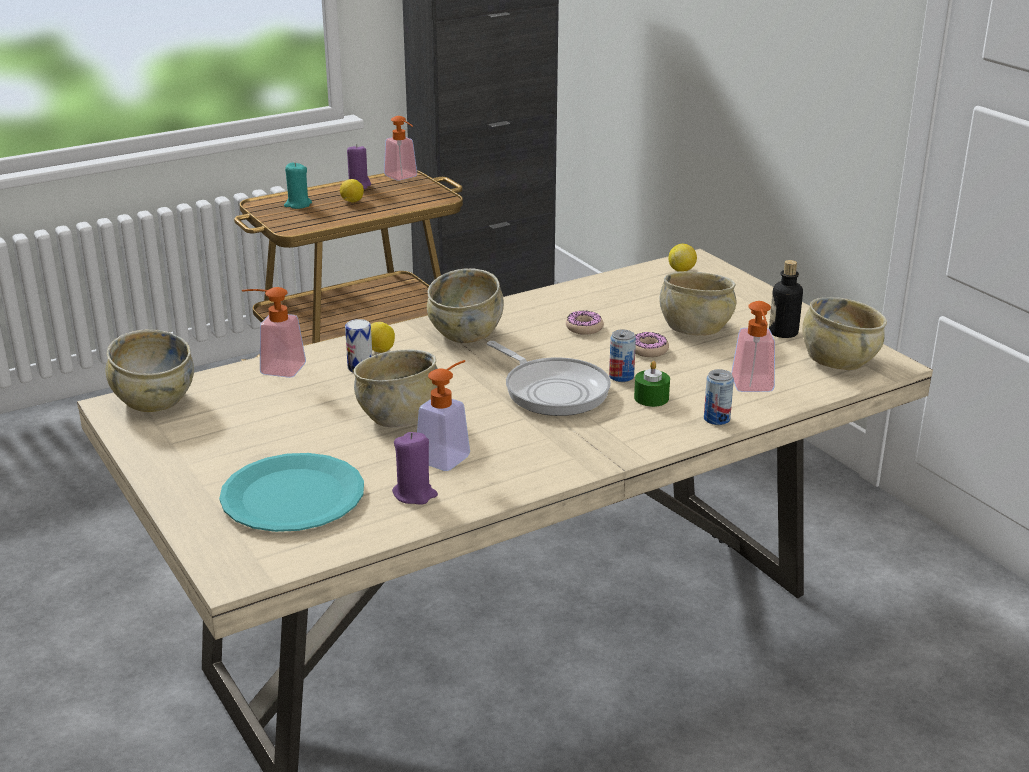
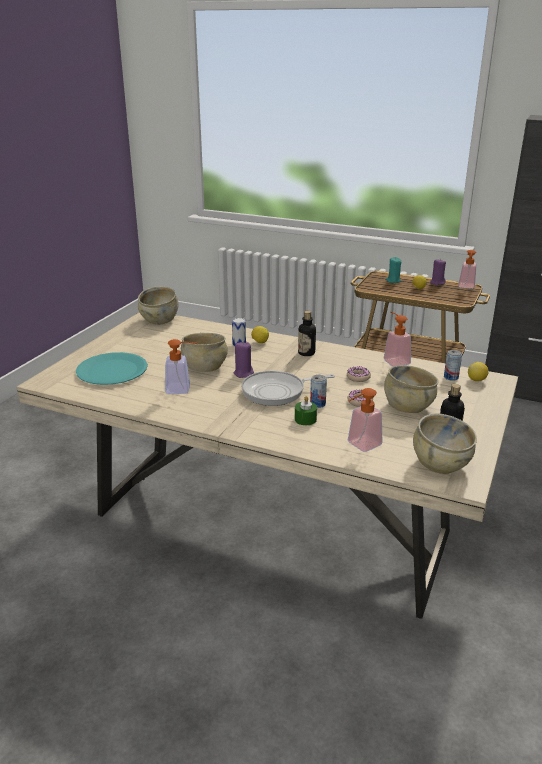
camera: 55 degrees right, 0 degrees up
soap dispenser [242,287,306,378] -> soap dispenser moved to [384,311,411,367]
purple candle [392,432,438,505] -> purple candle moved to [234,342,254,378]
beige bowl [427,268,504,343] -> bottle [298,311,316,356]
frying pan [487,341,611,416] -> frying pan turned 60 degrees clockwise [241,371,335,406]
can [704,369,734,425] -> can moved to [444,350,462,381]

